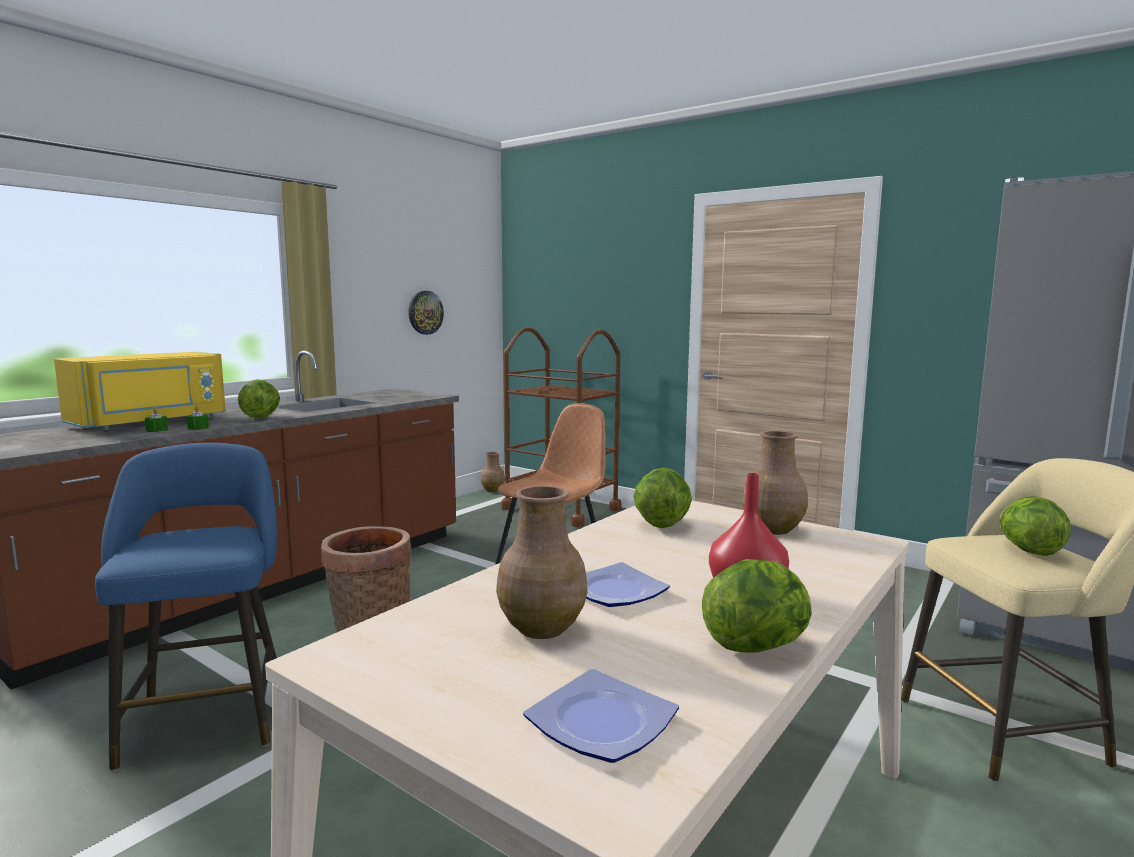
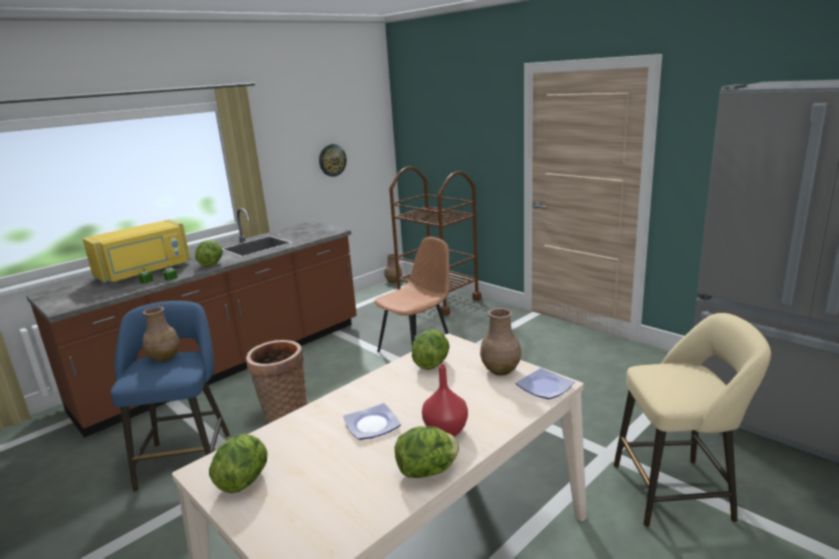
camera: 10 degrees right, 10 degrees up
brown vase [496,486,588,639] -> brown vase moved to [143,307,180,362]
plate [523,669,679,763] -> plate moved to [516,368,574,399]
lettuce [1000,496,1071,556] -> lettuce moved to [209,434,267,493]

